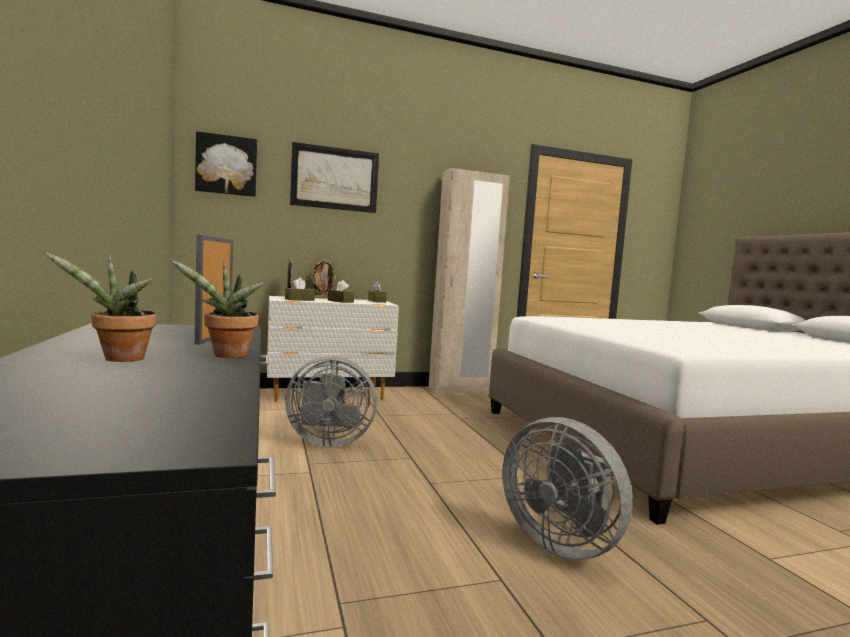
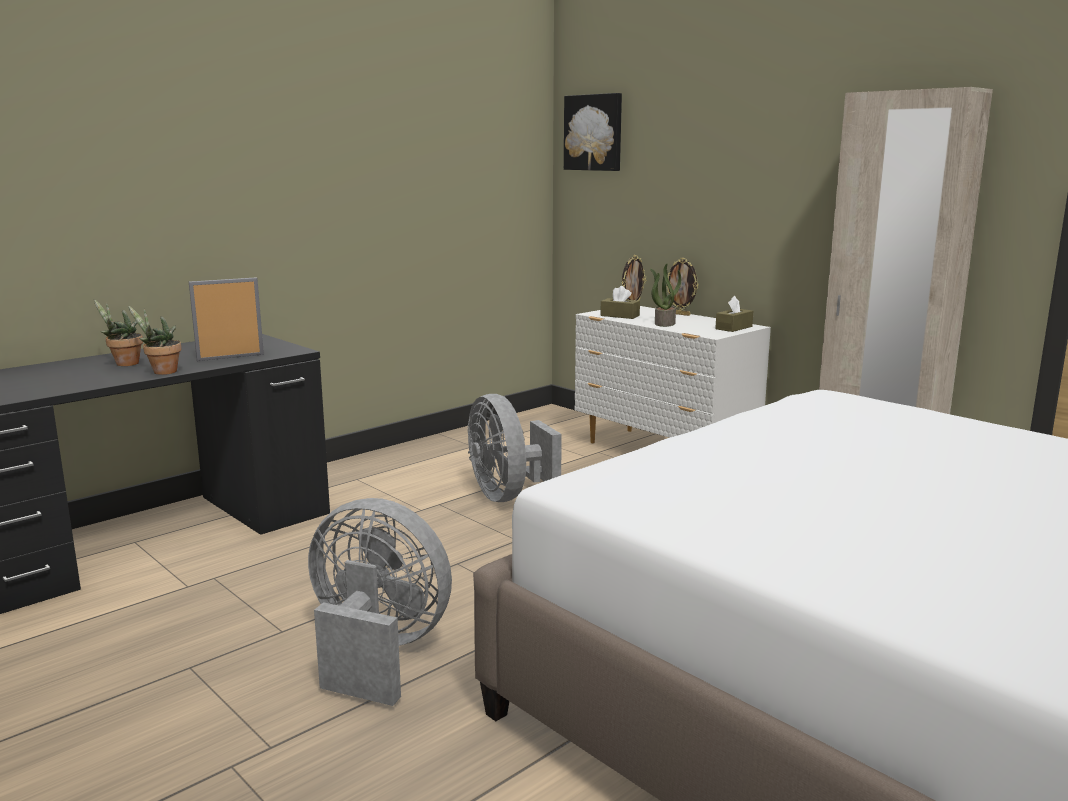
camera: 65 degrees right, 10 degrees up
picture [290,142,379,213] -> none
brown tissue box [328,280,354,303] -> potted plant [650,264,681,327]
grey fan [502,417,633,560] -> grey fan turned 90 degrees clockwise [308,498,452,706]

